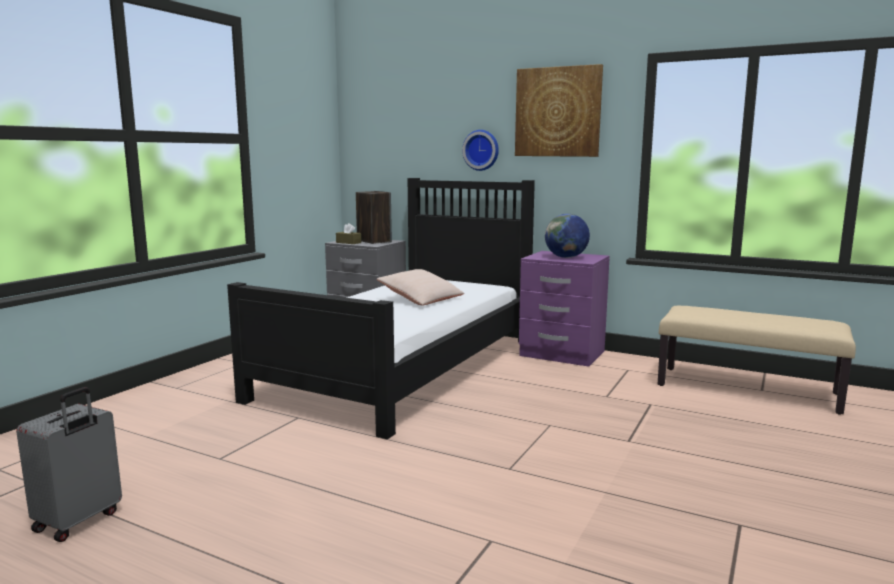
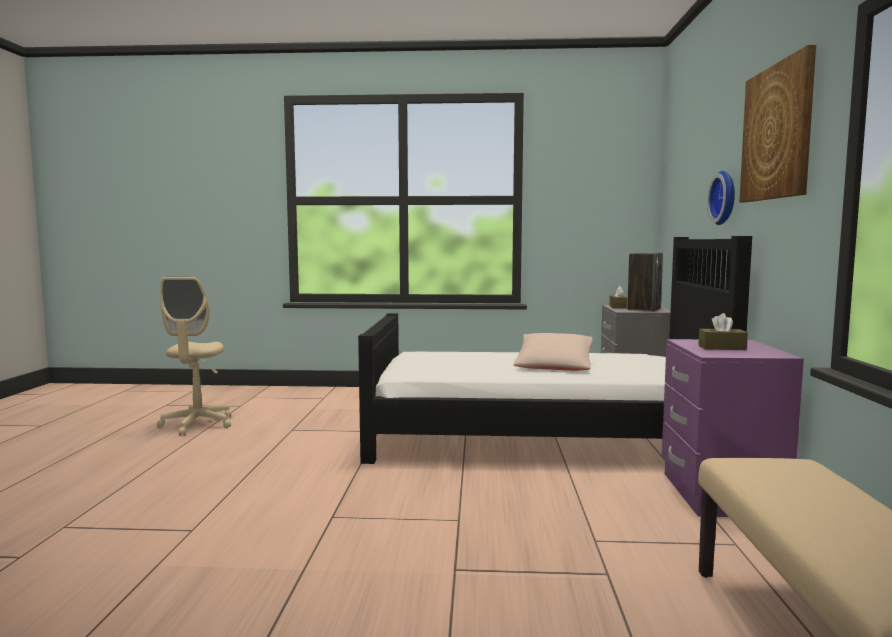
camera: 65 degrees right, 5 degrees down
grey suitcase [16,387,122,542] -> beige office chair [157,277,231,436]
globe [545,214,590,258] -> brown tissue box [698,313,748,350]

